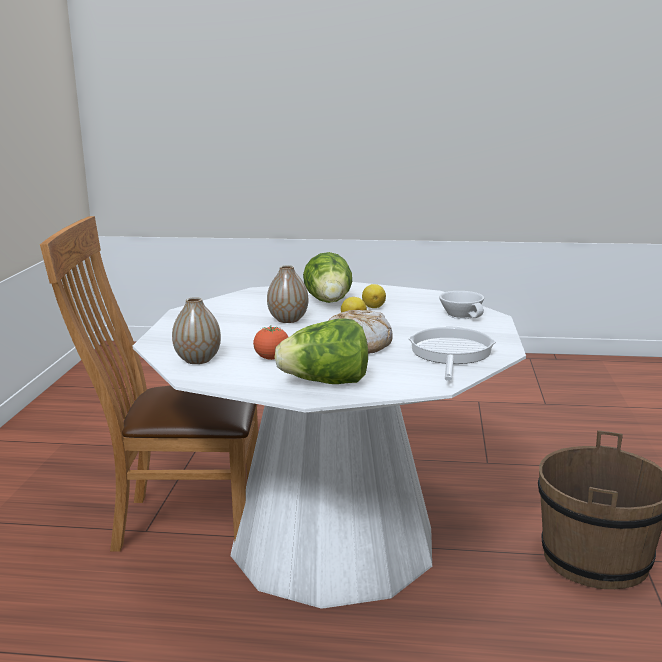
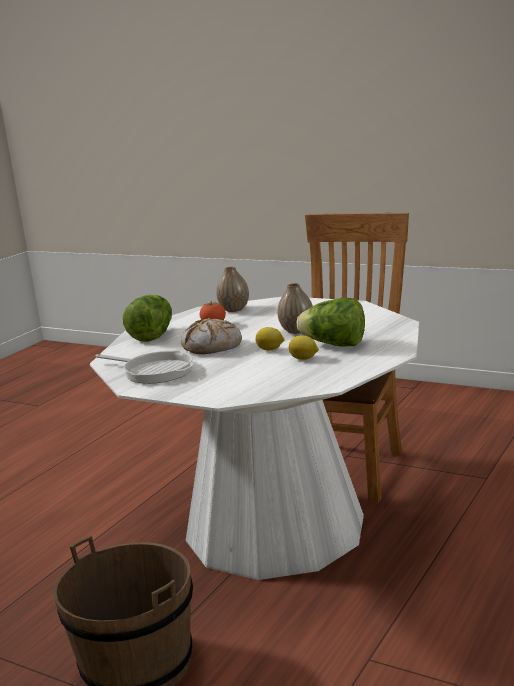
camera: 115 degrees right, 0 degrees up
white cup [439,291,484,319] -> none

